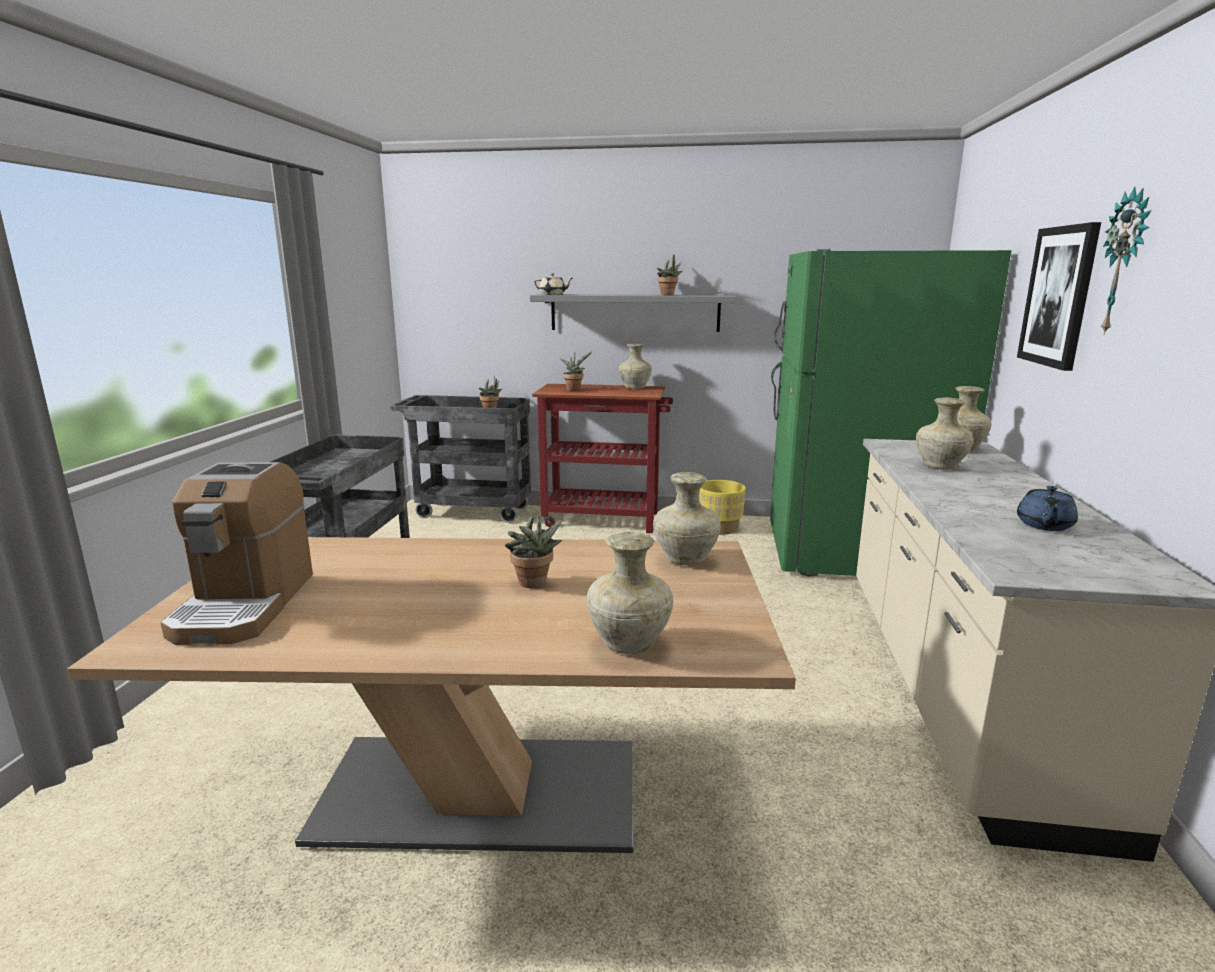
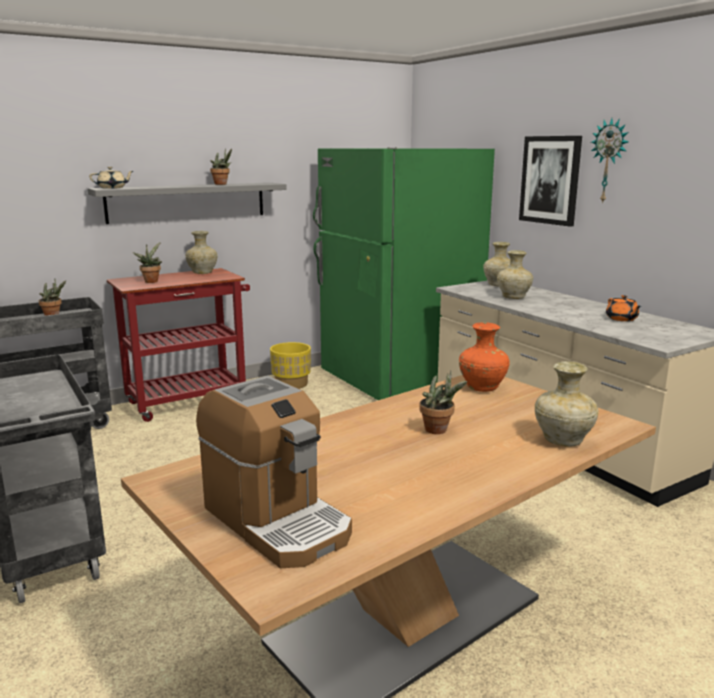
camera: 40 degrees left, 0 degrees up
beige vase [653,472,721,565] -> orange vase [459,322,510,392]
blue teapot [1017,486,1078,531] -> orange teapot [606,295,642,321]

